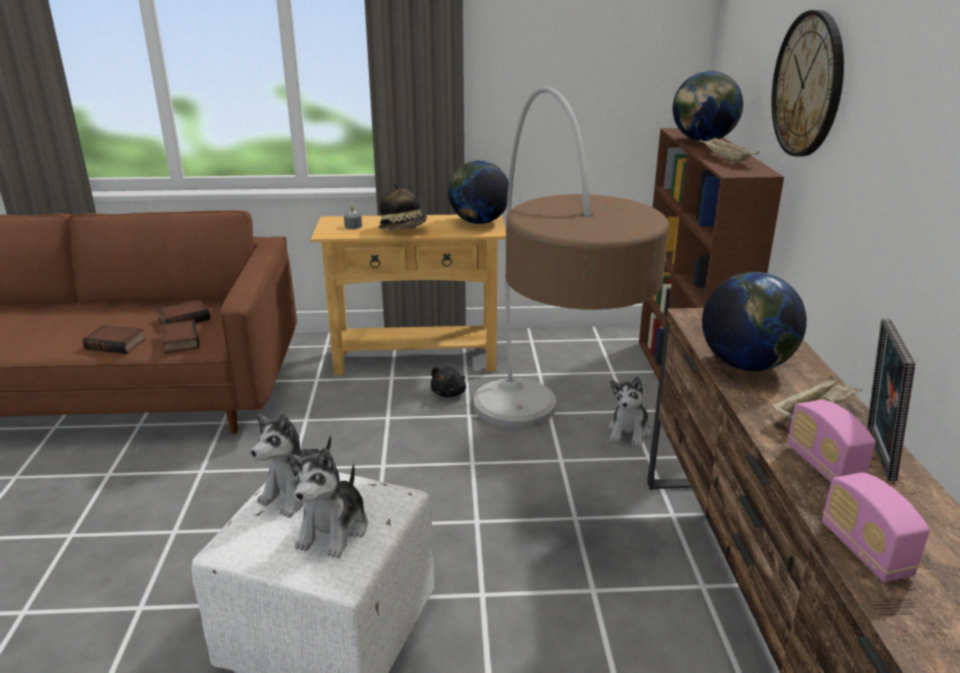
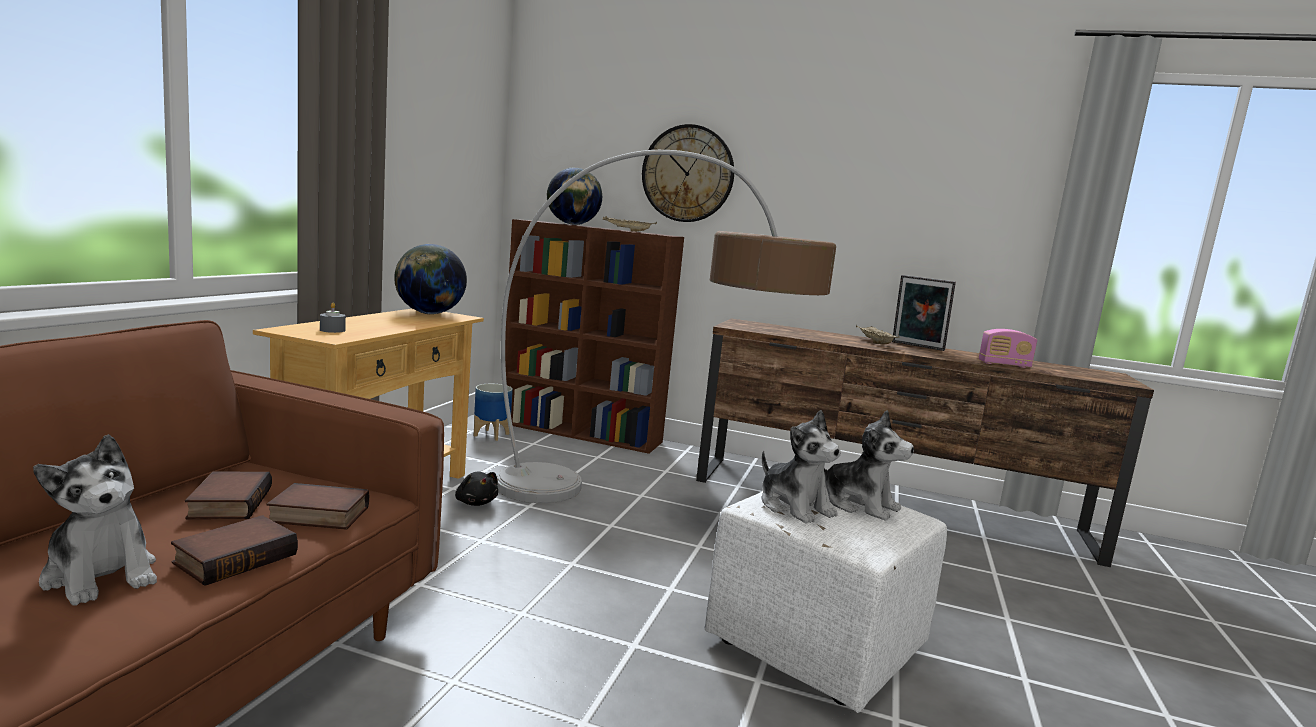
camera: 70 degrees left, 15 degrees down
hat [378,184,427,231] -> none
plush toy [608,376,651,447] -> plush toy moved to [33,434,157,606]
globe [702,272,807,371] -> none
radio [787,400,876,482] -> none
none -> planter [474,384,513,441]

